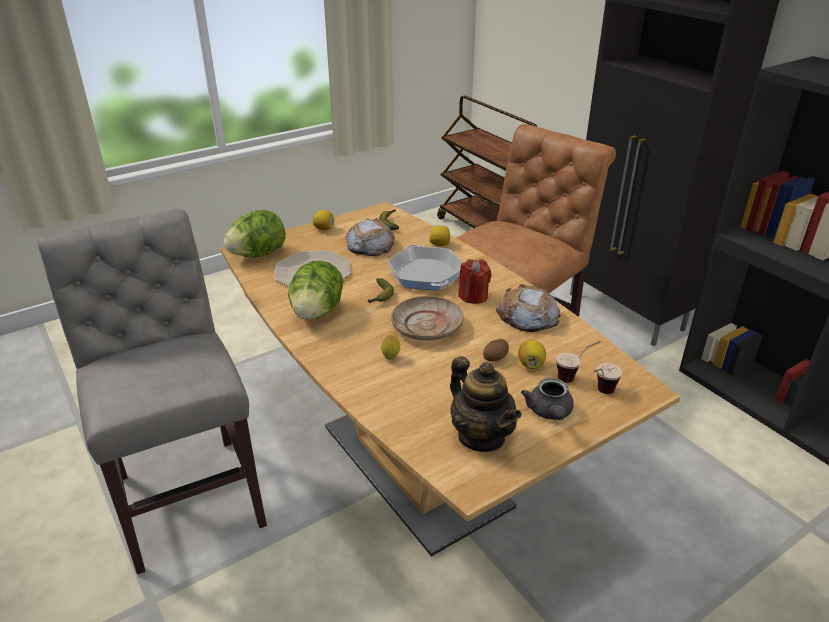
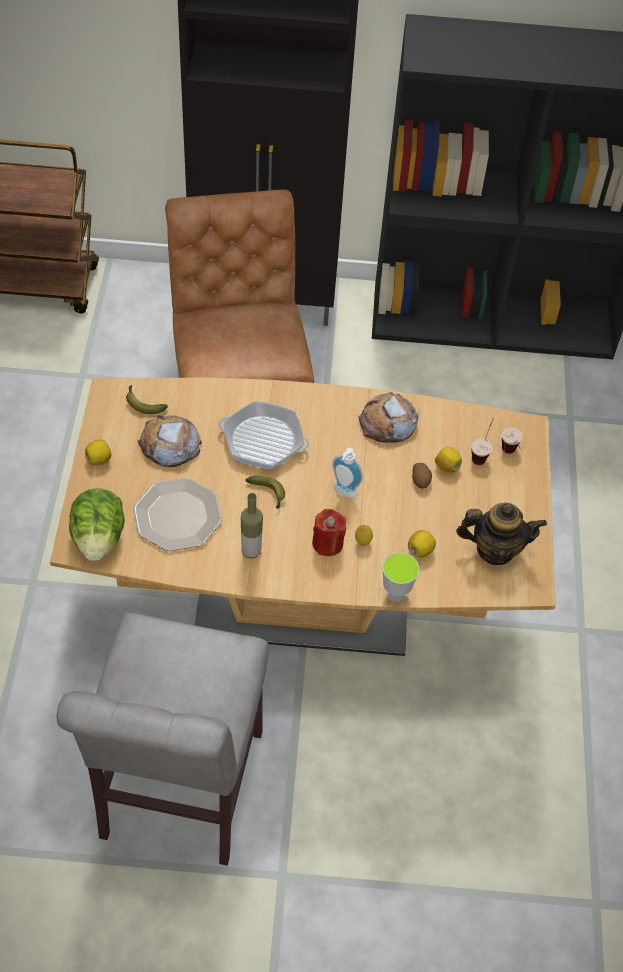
camera: 55 degrees left, 20 degrees up
grey chair [38,209,267,575] -> grey chair turned 90 degrees counterclockwise [57,613,268,866]
lettuce [288,260,344,320] -> bottle [241,493,263,559]
beige plate [391,296,463,341] -> soap dispenser [332,448,363,498]
lemon [429,225,450,246] -> lemon moved to [408,530,436,558]
red candle [458,259,491,304] -> red candle moved to [312,509,346,556]
grey teapot [521,378,574,420] -> none
none -> cup [382,553,419,602]

